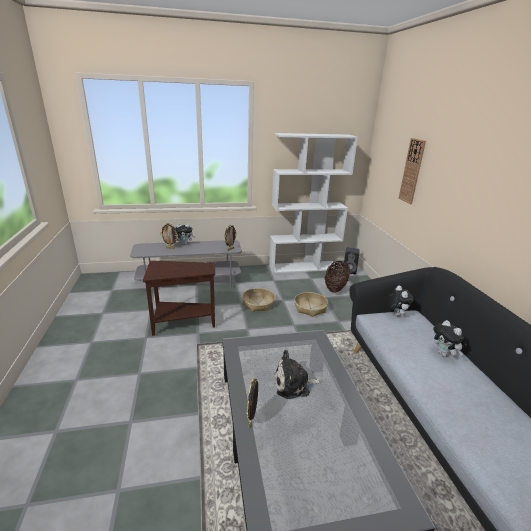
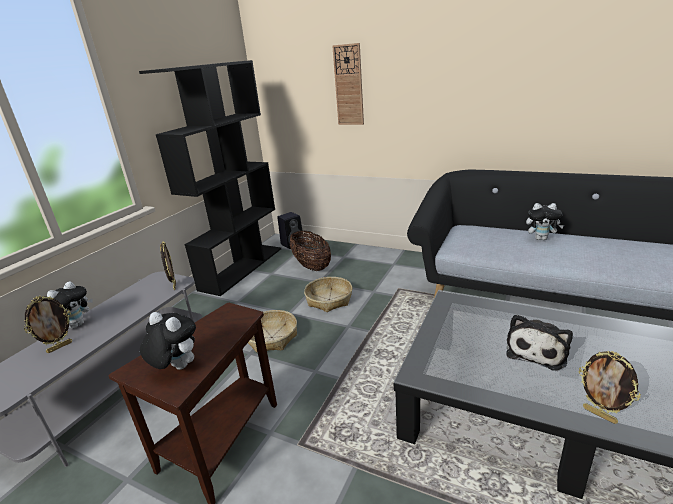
camera: 50 degrees left, 0 degrees up
white bookcase [269,133,358,274] -> black bookcase [139,60,281,296]
plush toy [385,286,414,316] -> plush toy moved to [140,312,196,370]

